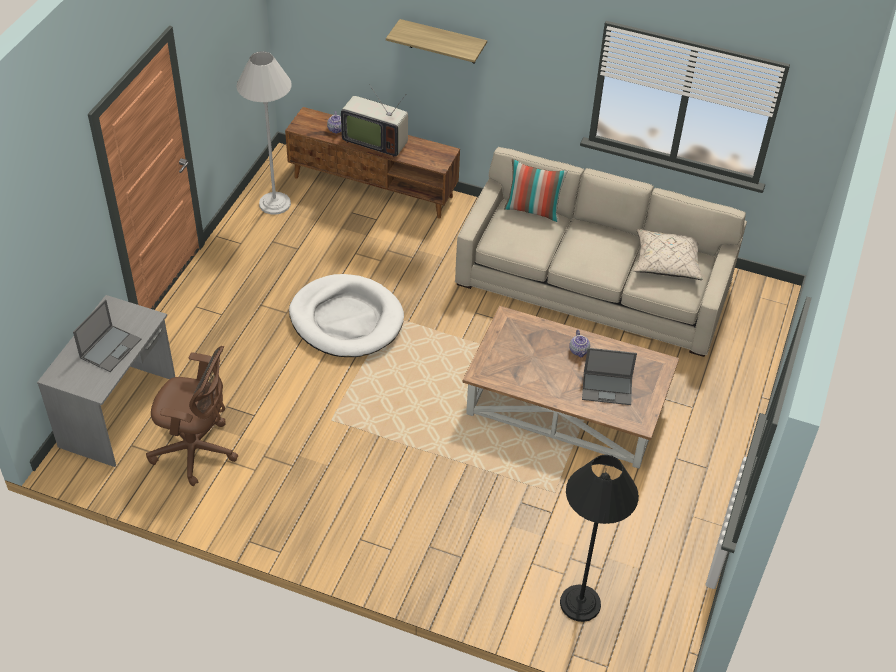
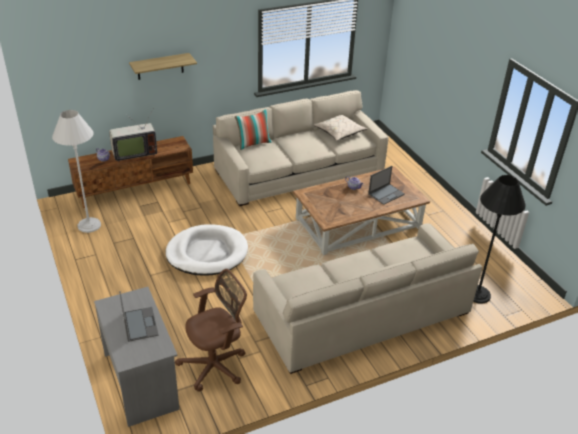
camera: 45 degrees left, 10 degrees down
none -> beige sofa [253,223,483,374]

